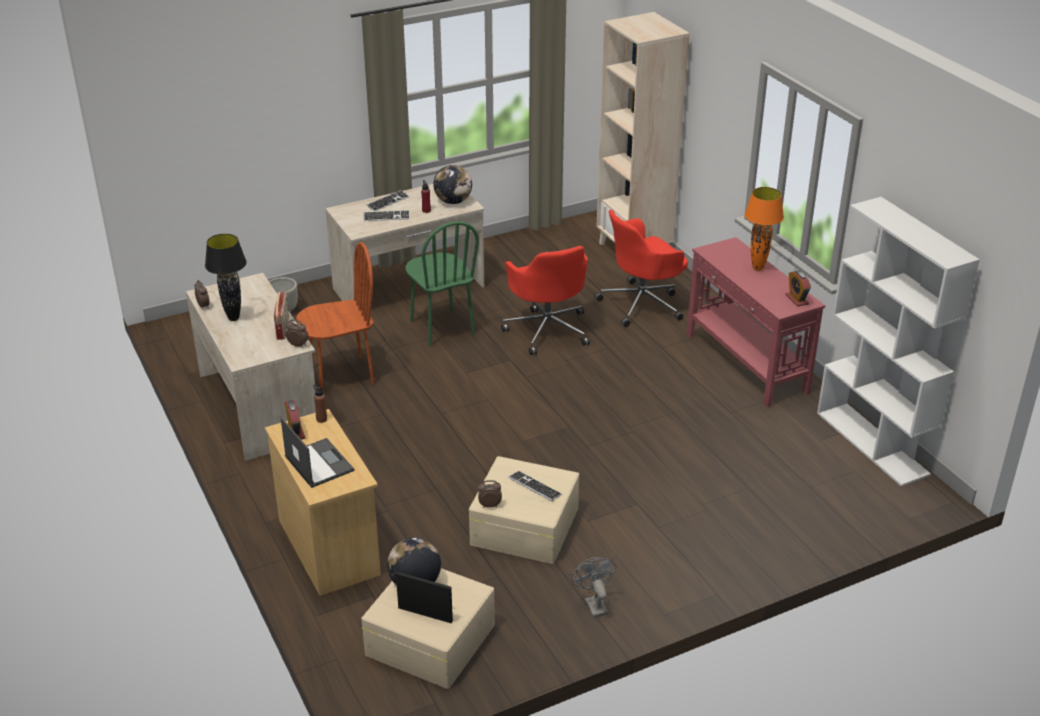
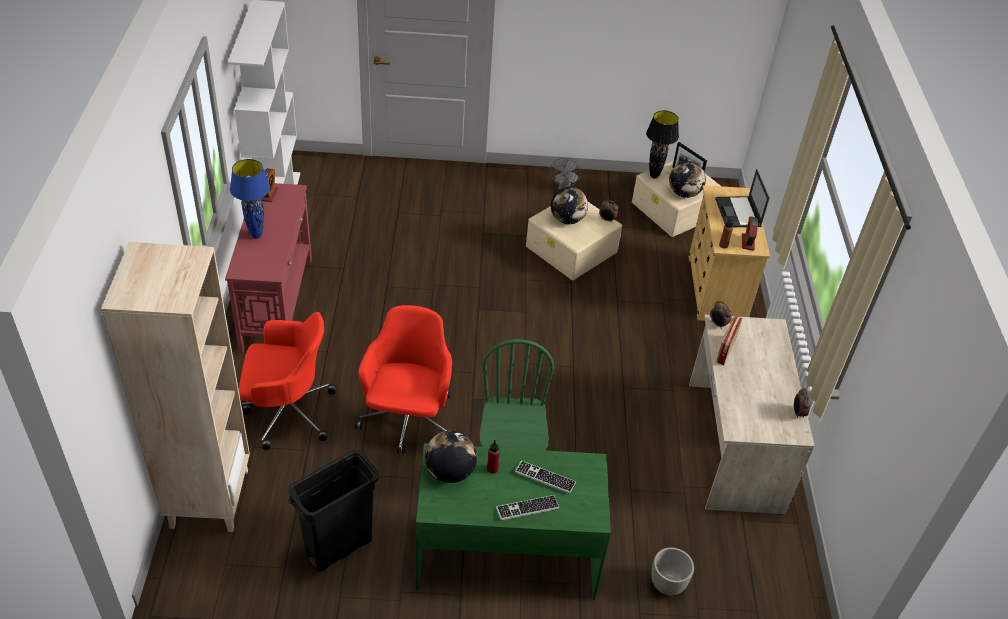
camera: 155 degrees left, 10 degrees up
black table lamp [205,234,247,321] -> black table lamp moved to [646,110,679,178]
brown chair [296,242,374,390] -> none
beige desk [325,184,484,301] -> green desk [416,443,611,600]
keyboard [508,471,562,502] -> globe [551,187,588,224]
orange table lamp [745,187,784,271] -> blue table lamp [230,159,270,239]
none -> black trash can [288,450,379,572]

